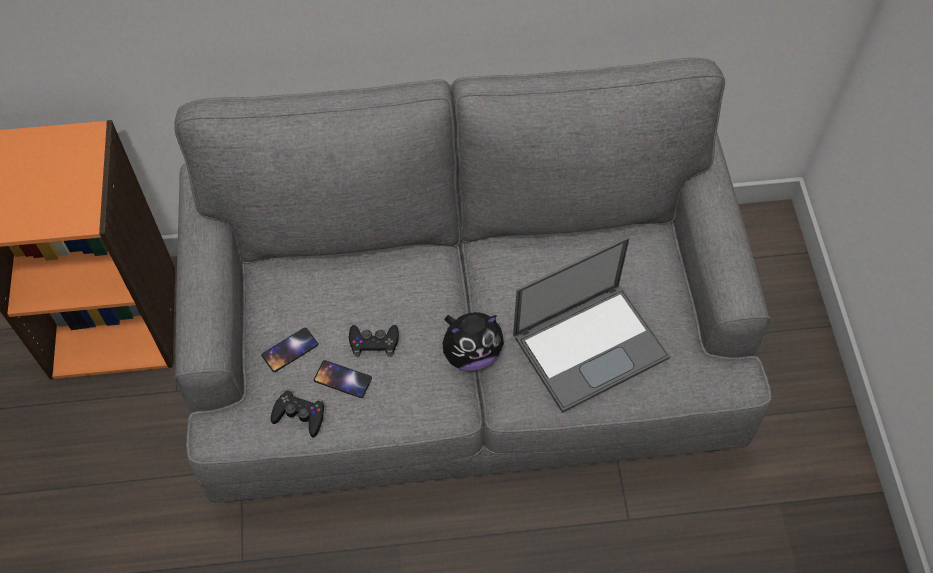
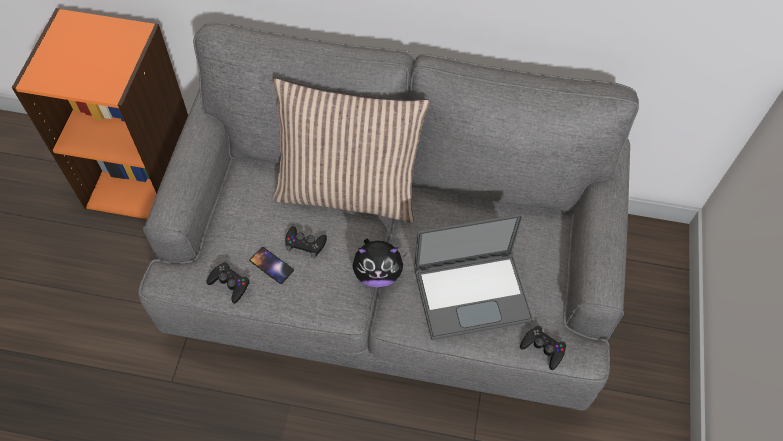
camera: 15 degrees right, 0 degrees up
phone [261,327,318,372] -> none
none -> pillow [273,78,430,223]
none -> black game controller [520,325,566,370]

